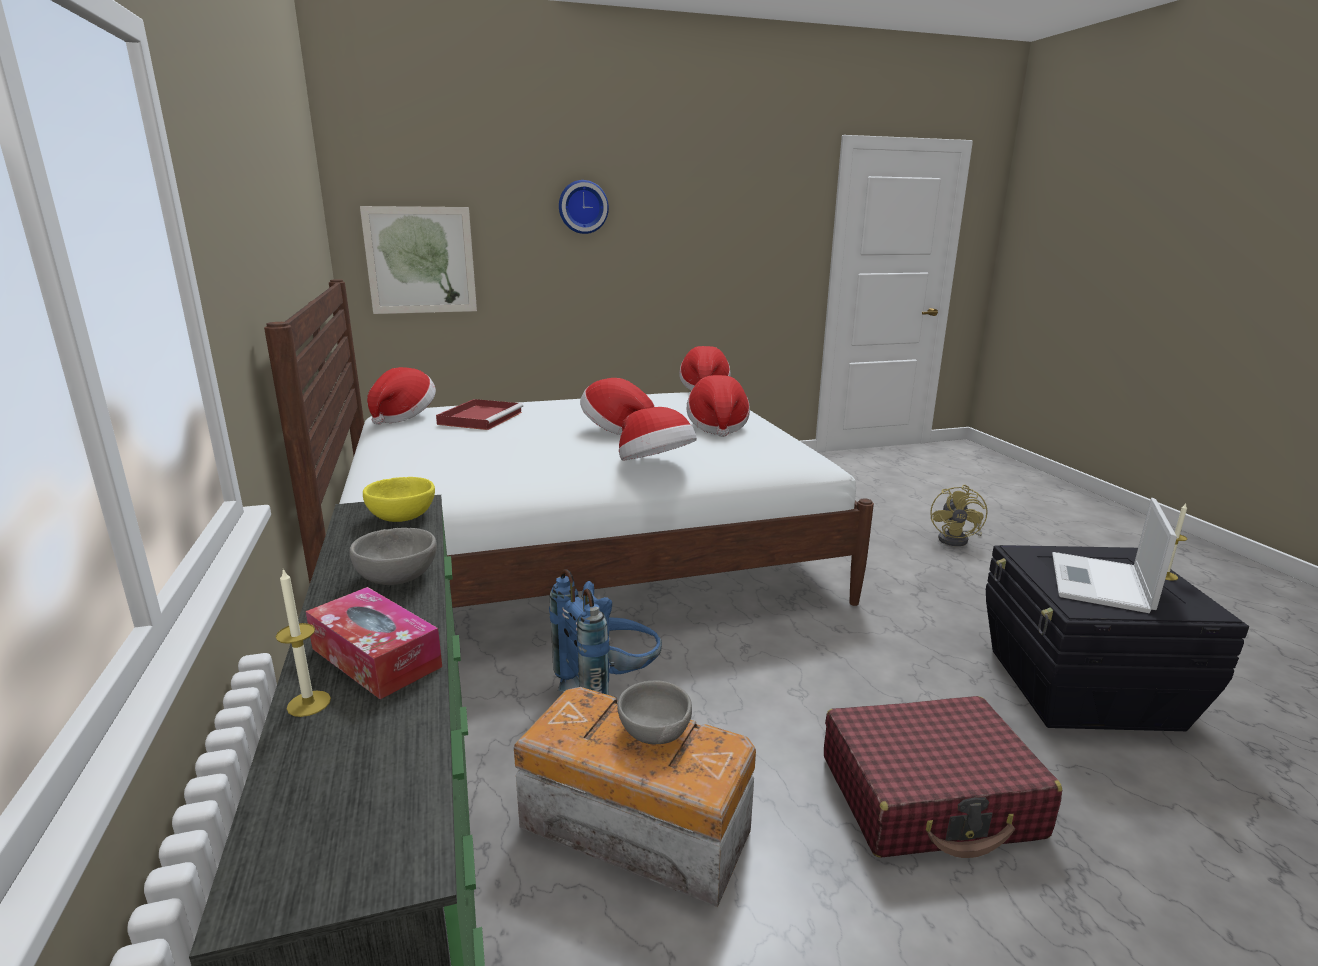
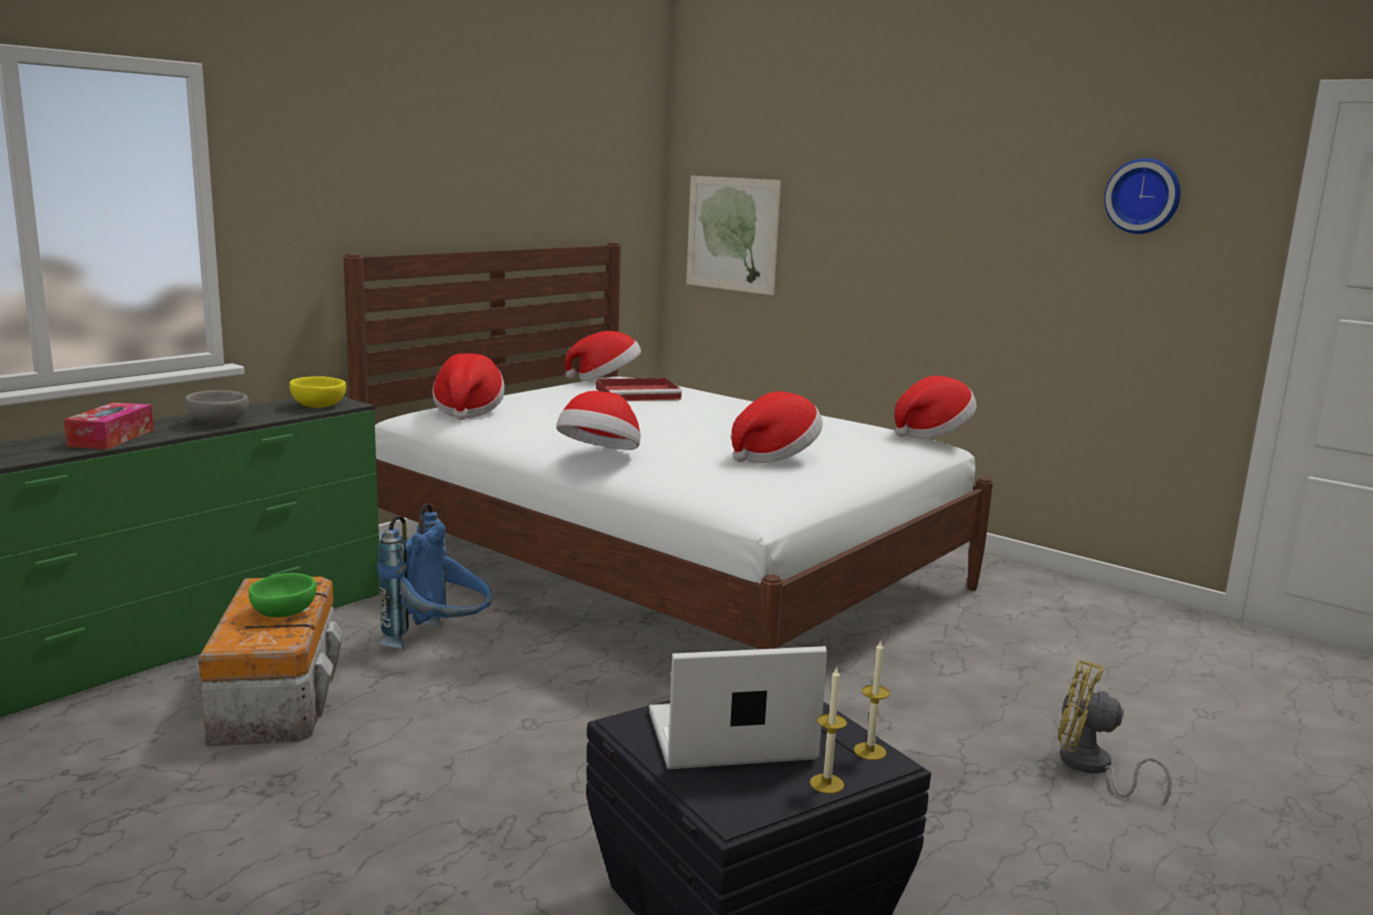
camera: 55 degrees right, 5 degrees down
candle [276,569,331,717] -> candle moved to [854,640,890,760]
wall clock [559,180,609,234] -> wall clock moved to [1104,158,1181,234]
hat [580,378,654,435] -> hat moved to [432,353,505,420]
grey bowl [617,680,692,745] -> green bowl [249,573,316,617]
red suitcase [824,696,1062,858] -> none
yellow fan [930,485,988,546] -> yellow fan turned 45 degrees clockwise [1058,660,1172,807]

